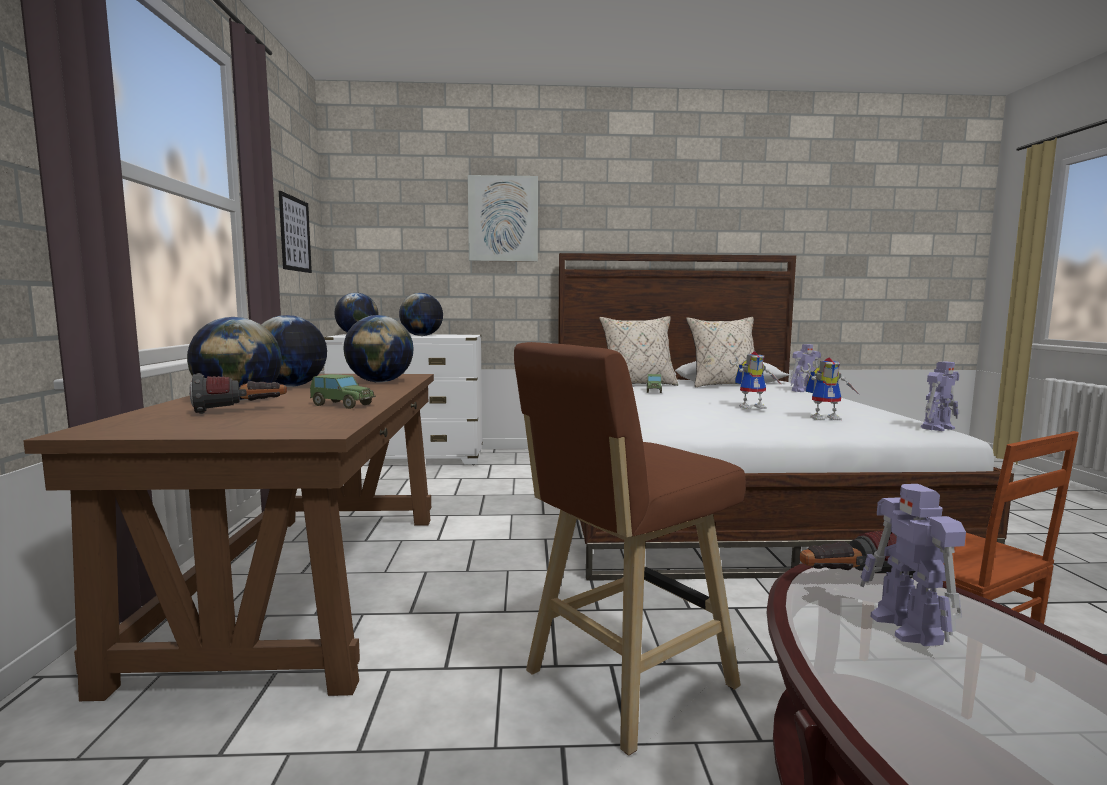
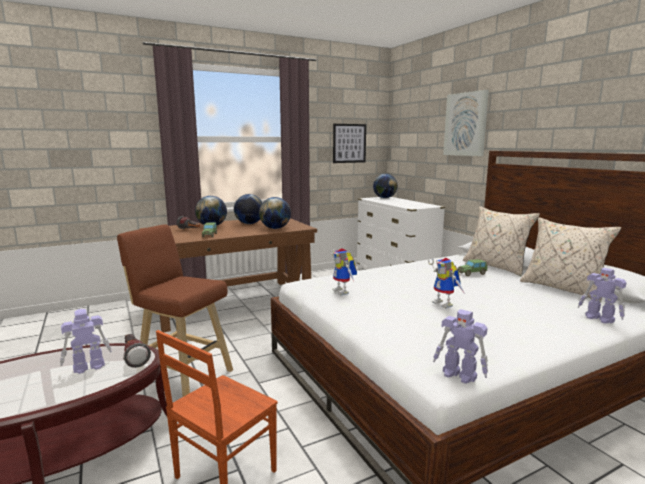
camera: 65 degrees right, 5 degrees up
globe [399,293,443,336] -> none
toy robot [800,357,859,420] -> toy robot moved to [331,249,357,295]

